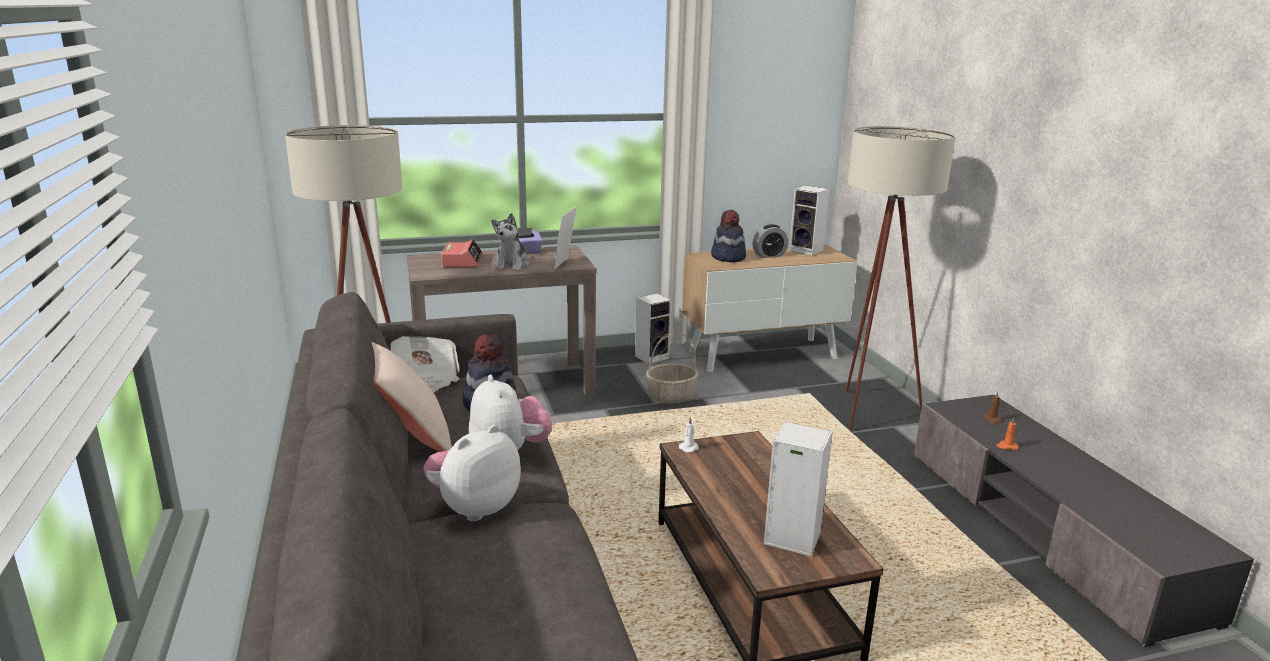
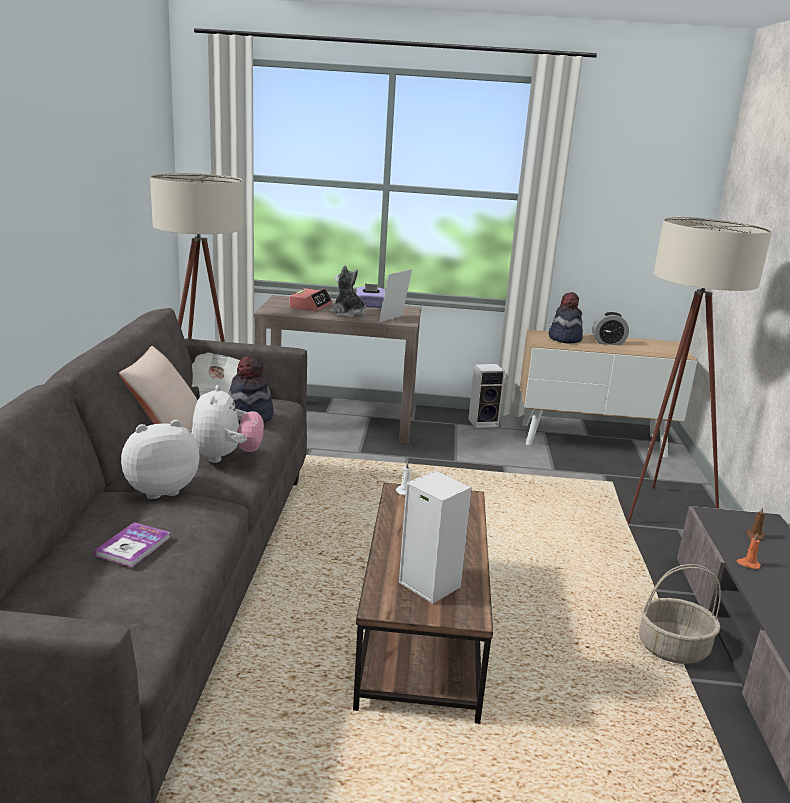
camera: 20 degrees right, 0 degrees up
plush toy [491,213,529,271] -> plush toy turned 105 degrees clockwise [329,265,367,318]
basket [646,332,698,404] -> basket moved to [639,564,721,664]
speaker [789,185,829,255] -> none
none -> book [94,522,171,567]

